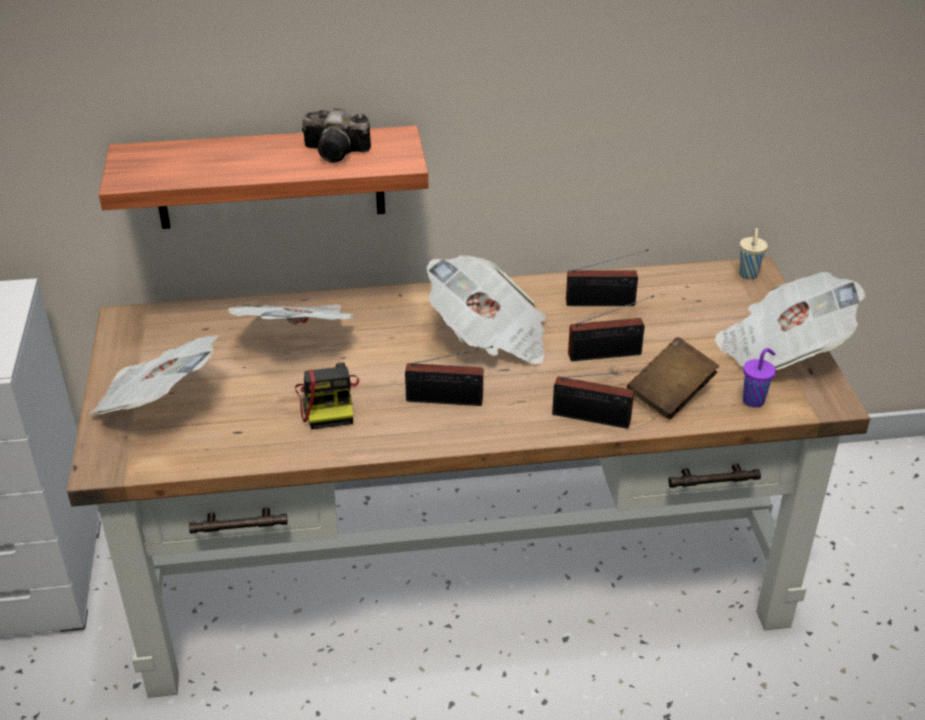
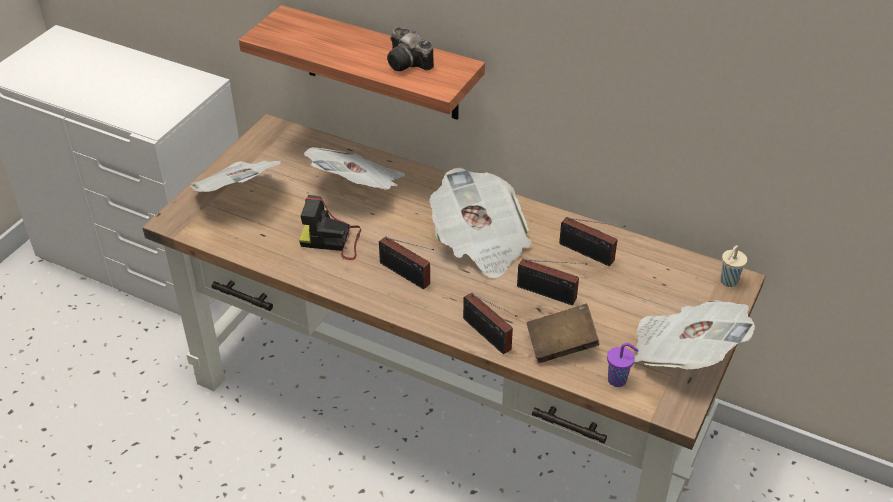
camera: 35 degrees right, 5 degrees up
camera [295,362,359,429] -> camera turned 75 degrees clockwise [299,195,361,260]

